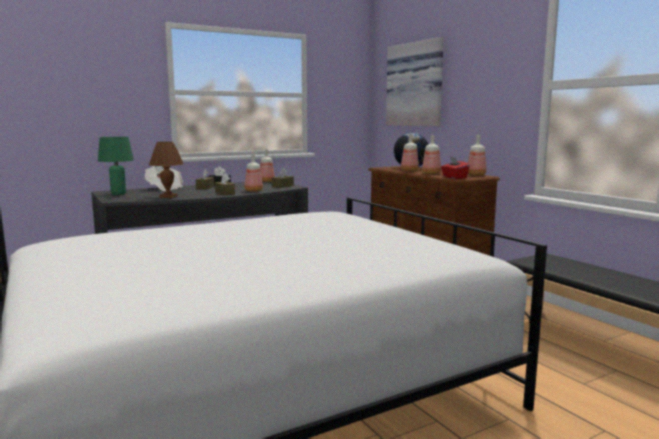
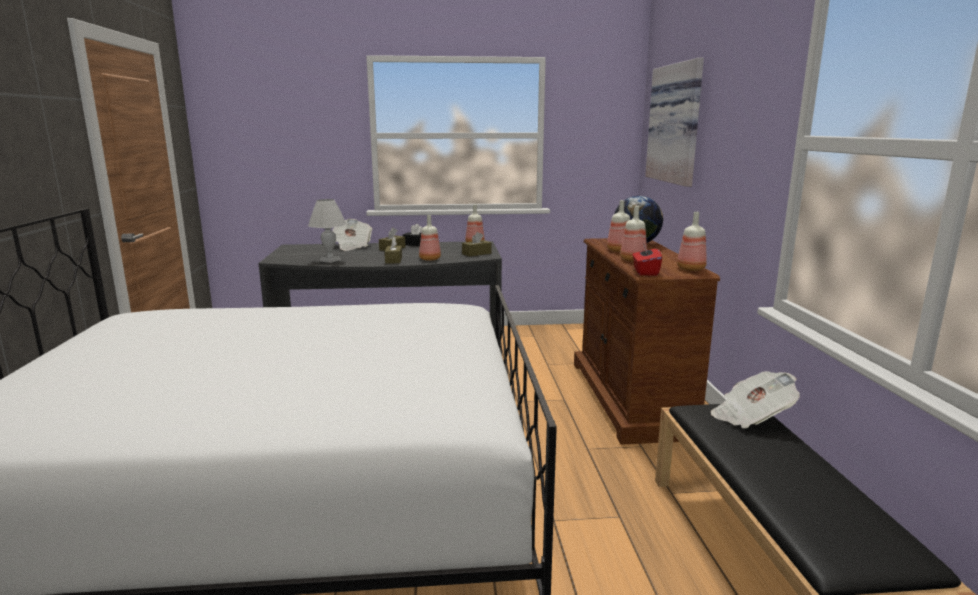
camera: 25 degrees right, 5 degrees up
green table lamp [98,137,134,195] -> none
brown table lamp [149,142,184,198] -> white table lamp [308,199,347,263]
none -> newspaper [711,371,800,429]

